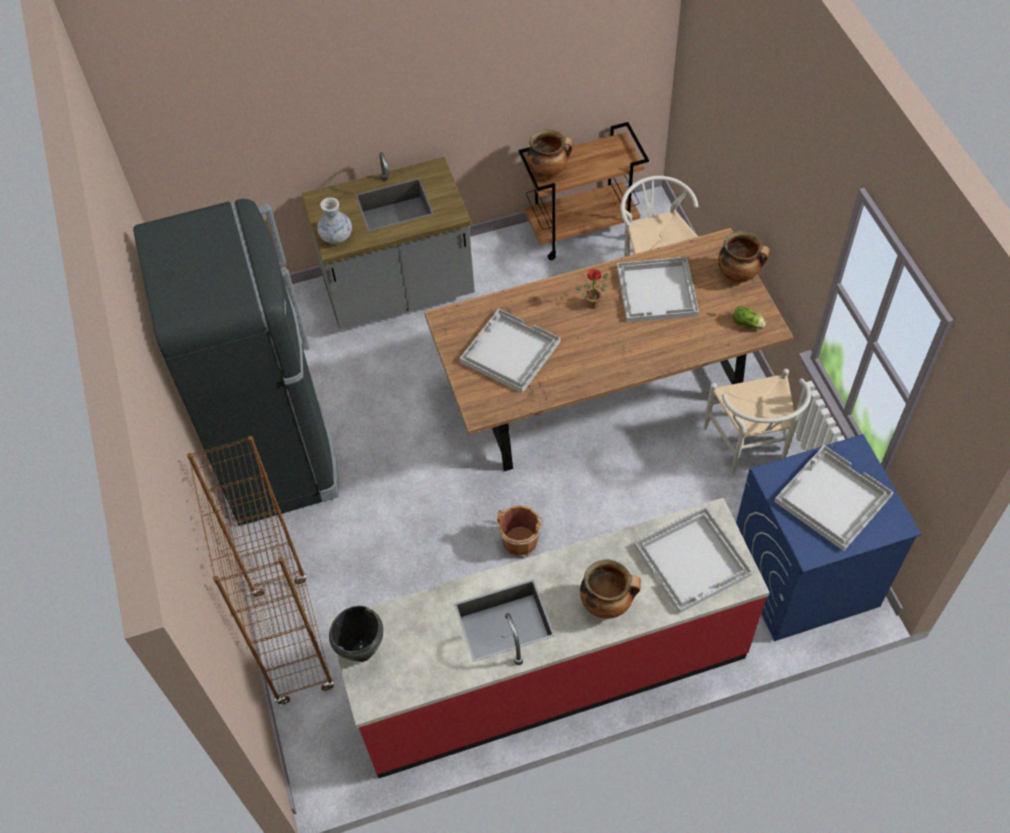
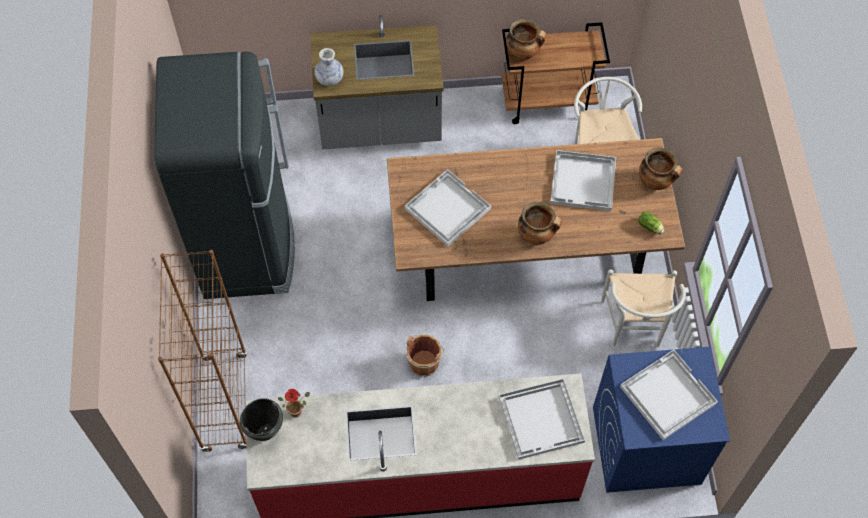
camera: 10 degrees right, 5 degrees up
potted plant [575,269,608,309] -> potted plant moved to [278,389,310,417]
cooking pot [580,560,641,619] -> cooking pot moved to [518,202,562,245]

